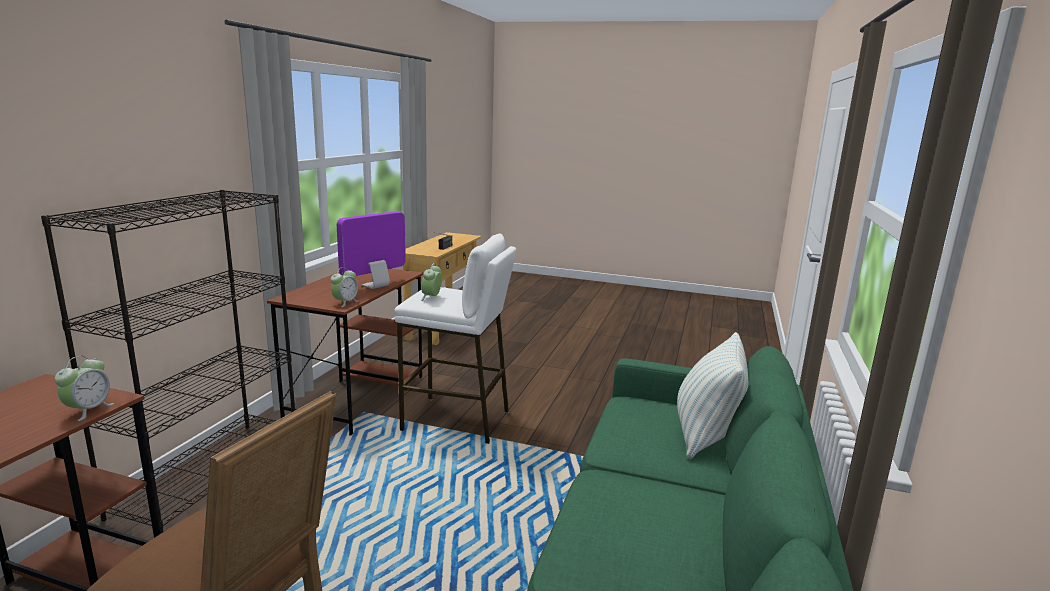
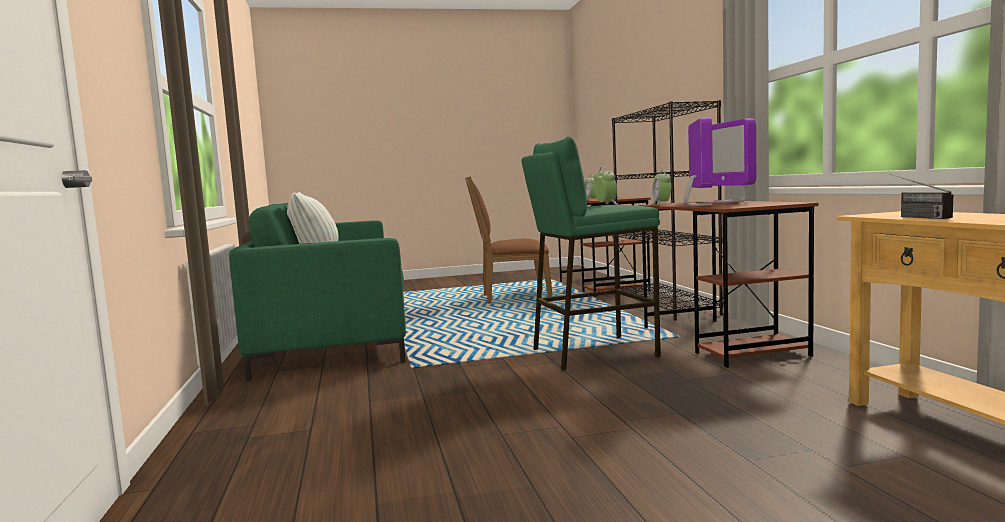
camera: 150 degrees right, 10 degrees down
white stool [395,233,516,444] -> green stool [521,136,661,371]
none -> monitor [712,118,756,203]

